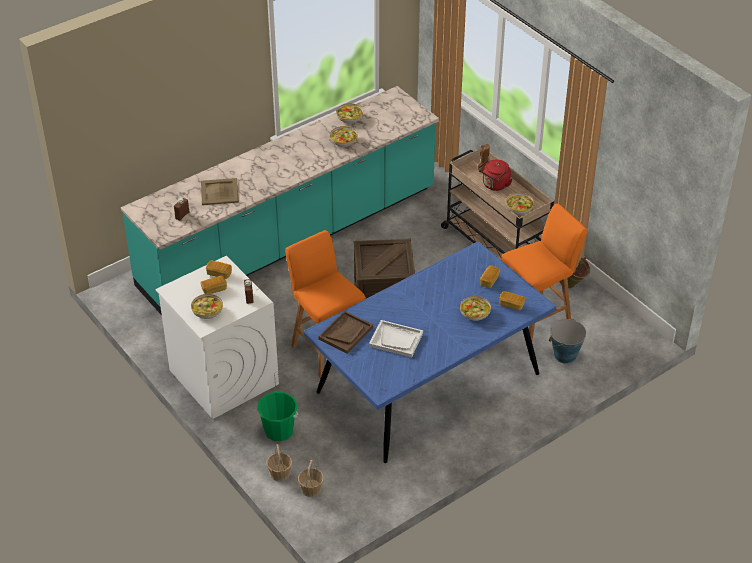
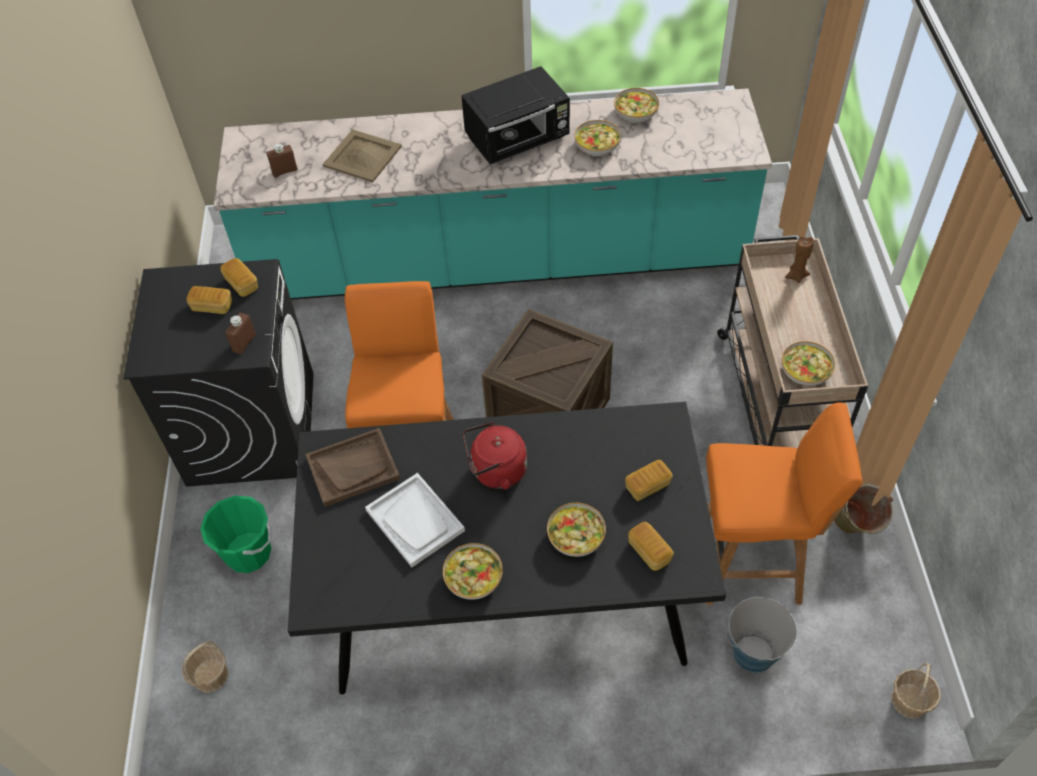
camera: 35 degrees right, 10 degrees up
white washing machine [155,256,279,419] -> black washing machine [123,259,314,487]
bowl [191,294,223,319] -> bowl moved to [443,543,503,600]
basket [266,444,292,481] -> basket moved to [892,663,941,719]
blue dining table [303,241,556,463] -> black dining table [288,402,726,695]
red kettle [478,159,513,191] -> red kettle moved to [463,422,527,489]
none -> black microwave [461,66,570,165]

